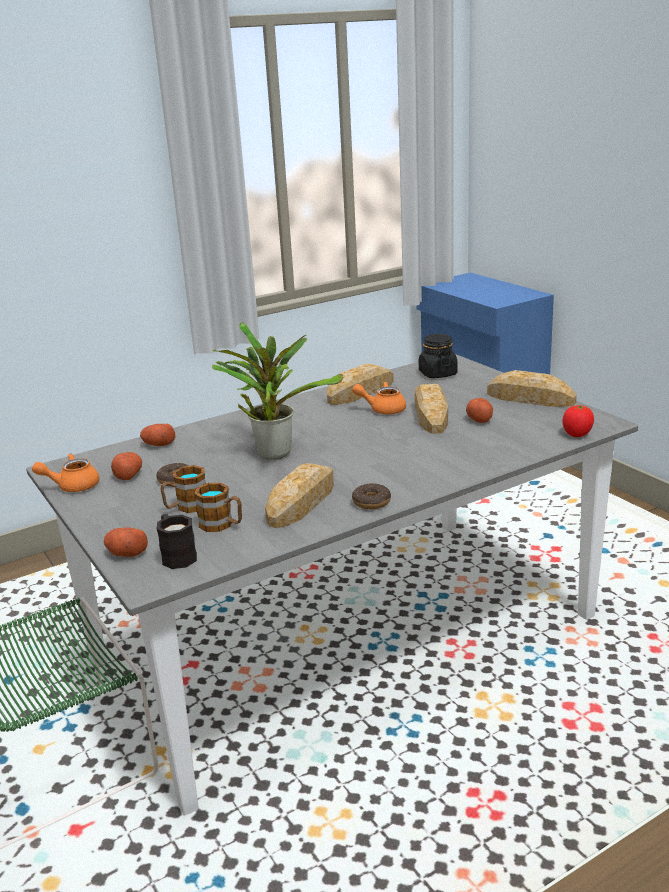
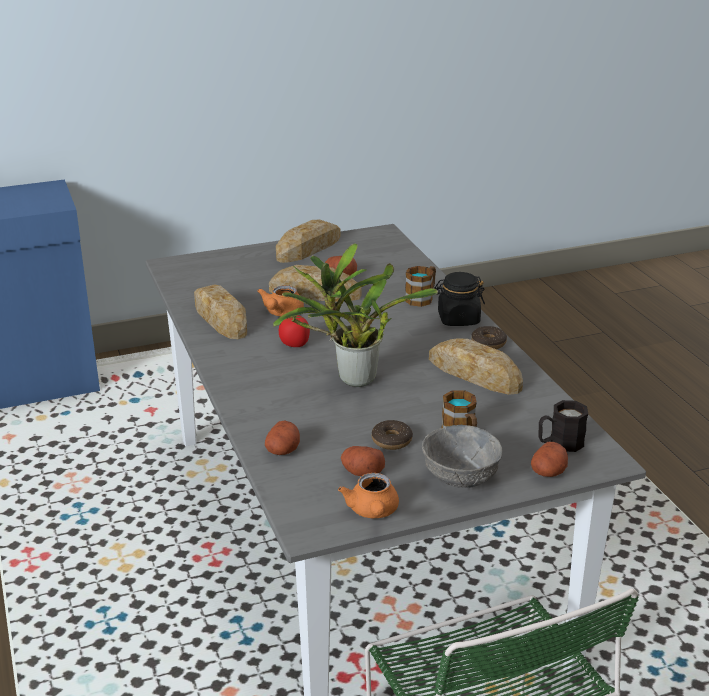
camera: 80 degrees left, 5 degrees up
mug [194,483,242,532] -> mug moved to [405,266,436,307]
black jar [419,334,458,378] -> black jar moved to [434,272,485,326]
tomato [562,405,594,437] -> tomato moved to [279,315,310,347]
none -> grey bowl [422,425,503,488]

